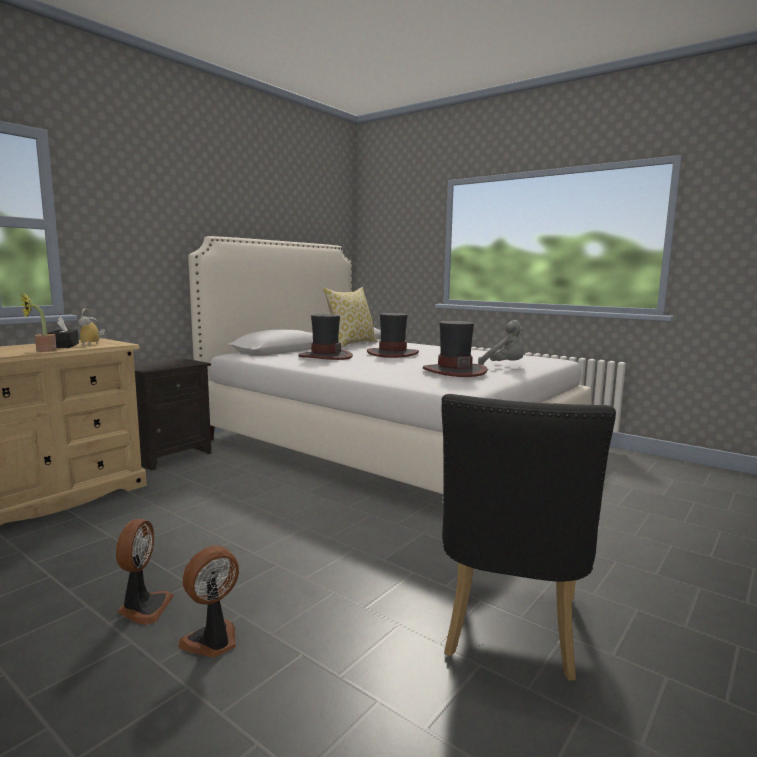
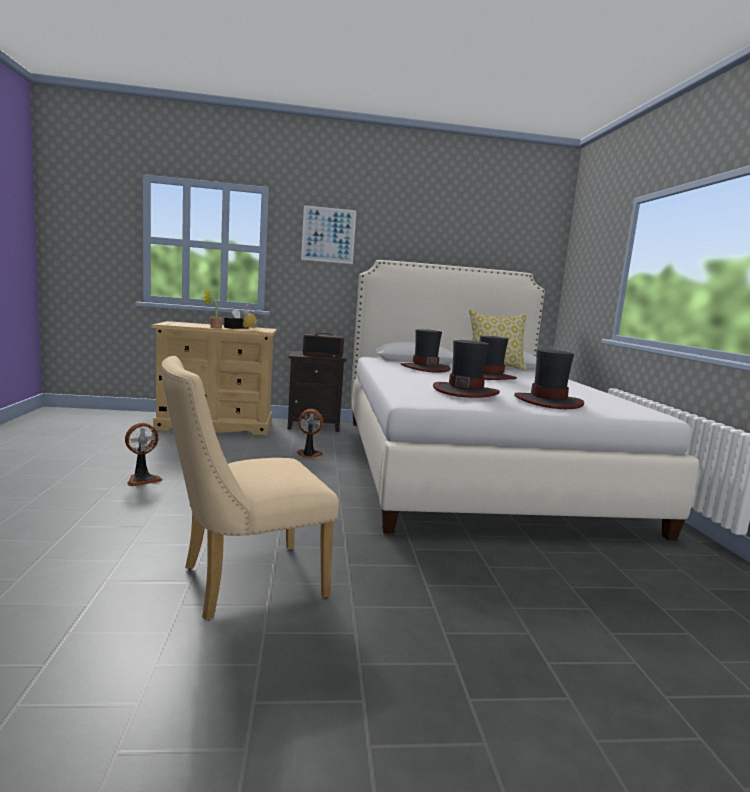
camera: 45 degrees right, 0 degrees up
fan [178,546,239,657] -> fan moved to [297,409,323,458]
black chair [442,394,616,681] -> beige chair [161,356,339,620]
grey plush toy [478,320,524,365] -> hat [514,349,584,409]
none -> picture [301,205,356,264]
none -> radio [303,333,344,358]

